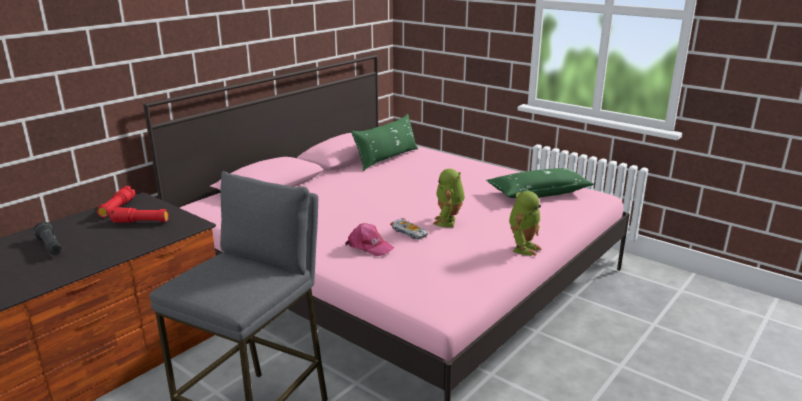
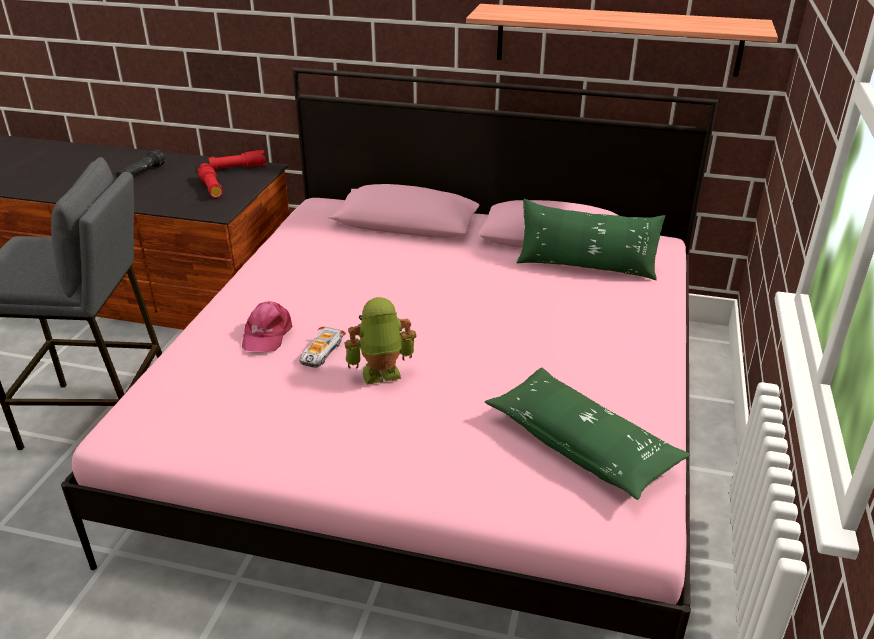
camera: 65 degrees right, 10 degrees up
toy robot [509,191,542,256] -> none
none -> shelf [466,4,778,77]

